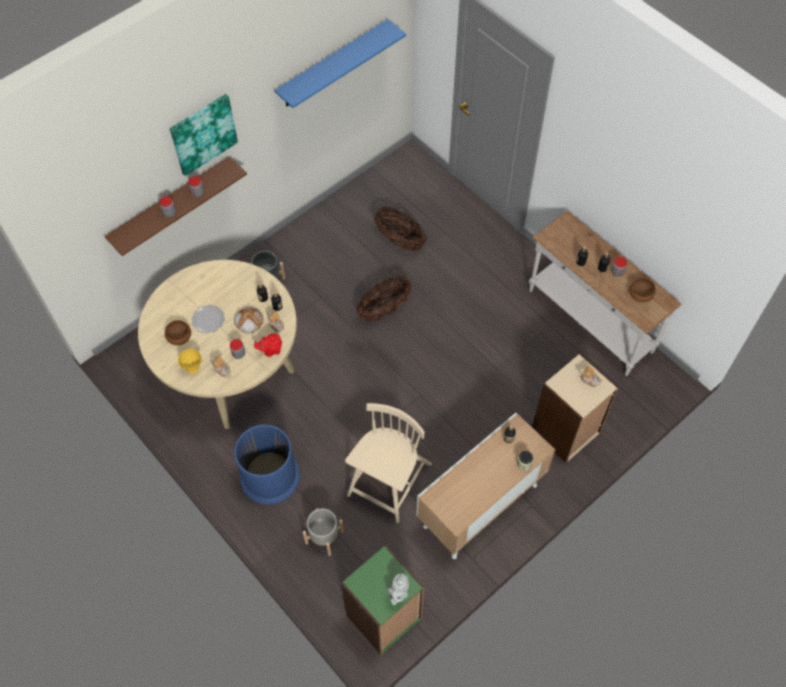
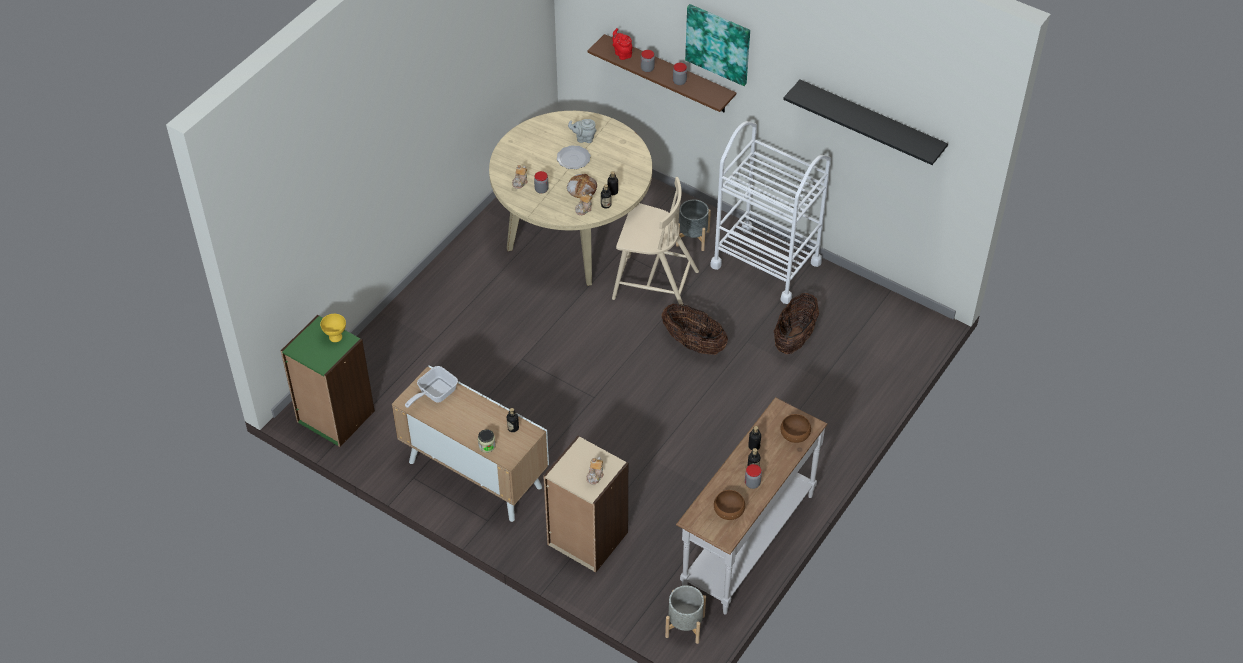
camera: 75 degrees right, 10 degrees down
brown bowl [165,320,191,345] -> brown bowl moved to [780,414,811,443]
yellow bowl [178,349,201,374] -> yellow bowl moved to [320,314,346,342]
blue trash can [234,424,300,505] -> none
red teapot [254,333,282,357] -> red teapot moved to [612,28,632,60]
blue shelf [274,19,406,108] -> black shelf [783,80,948,165]
grey planter [303,508,344,556] -> grey planter moved to [665,585,706,644]
beige chair [345,403,432,523] -> beige chair moved to [612,177,699,310]
grey teapot [387,574,409,605] -> grey teapot moved to [568,119,597,143]
none -> frying pan [405,366,458,408]
none -> white cart [710,121,831,304]

